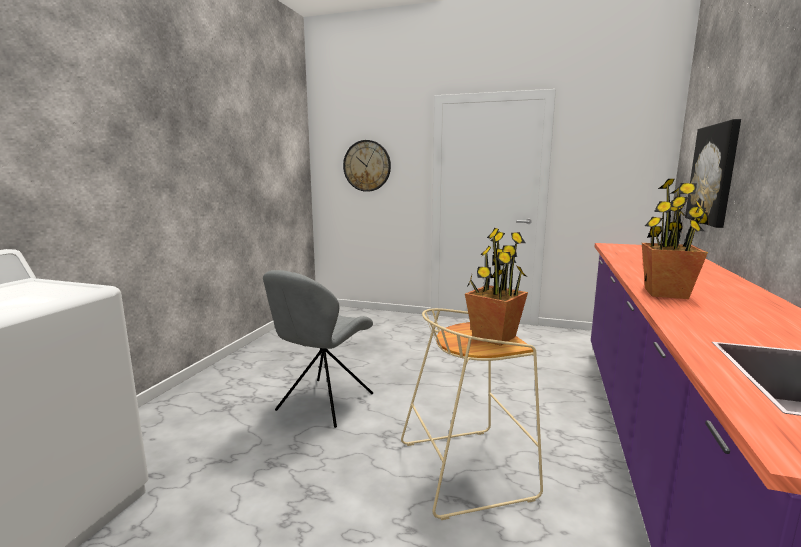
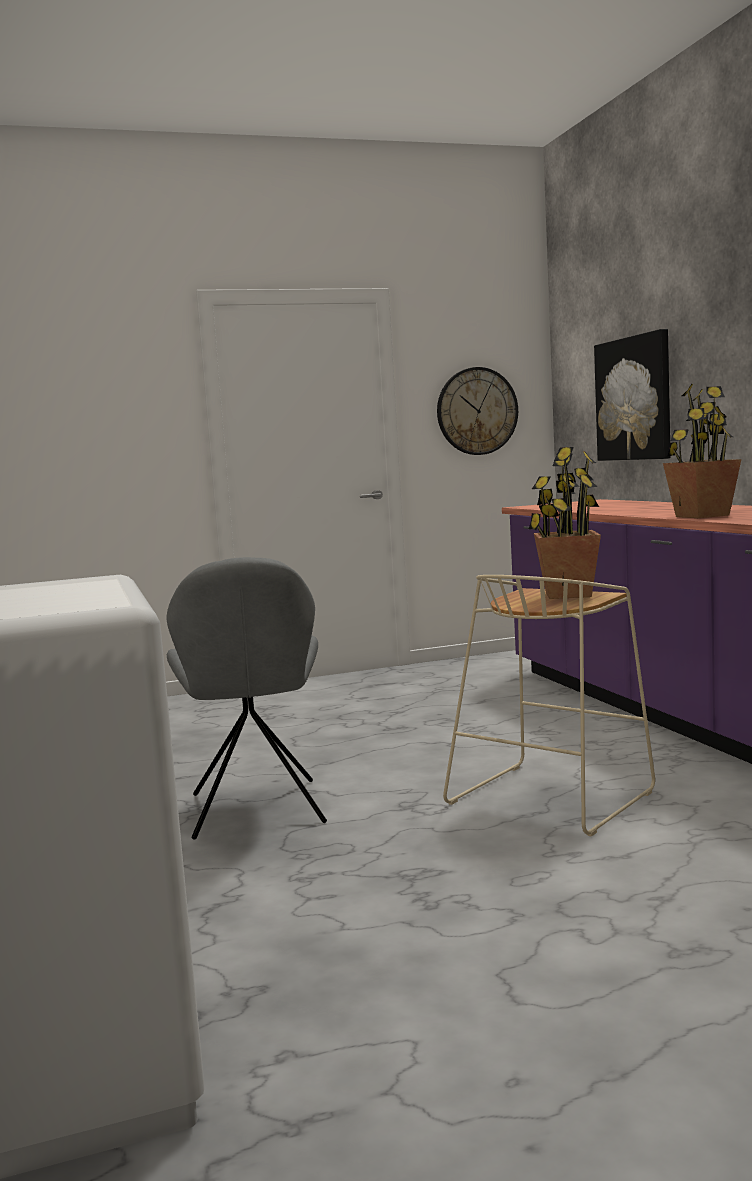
camera: 35 degrees left, 5 degrees down
wall clock [343,140,391,192] -> wall clock moved to [437,367,518,455]

